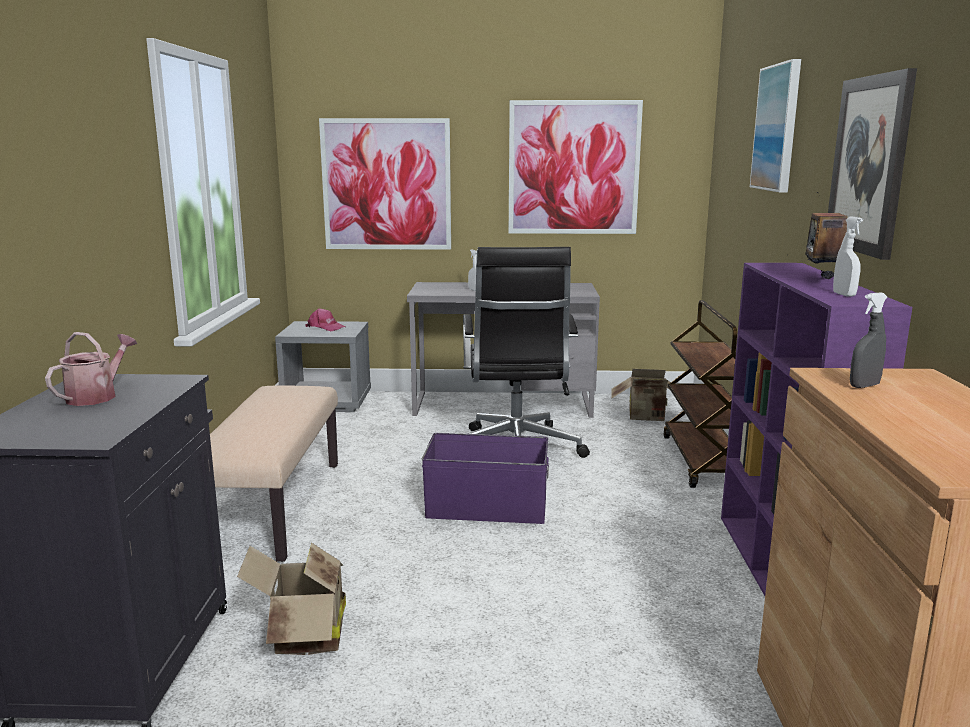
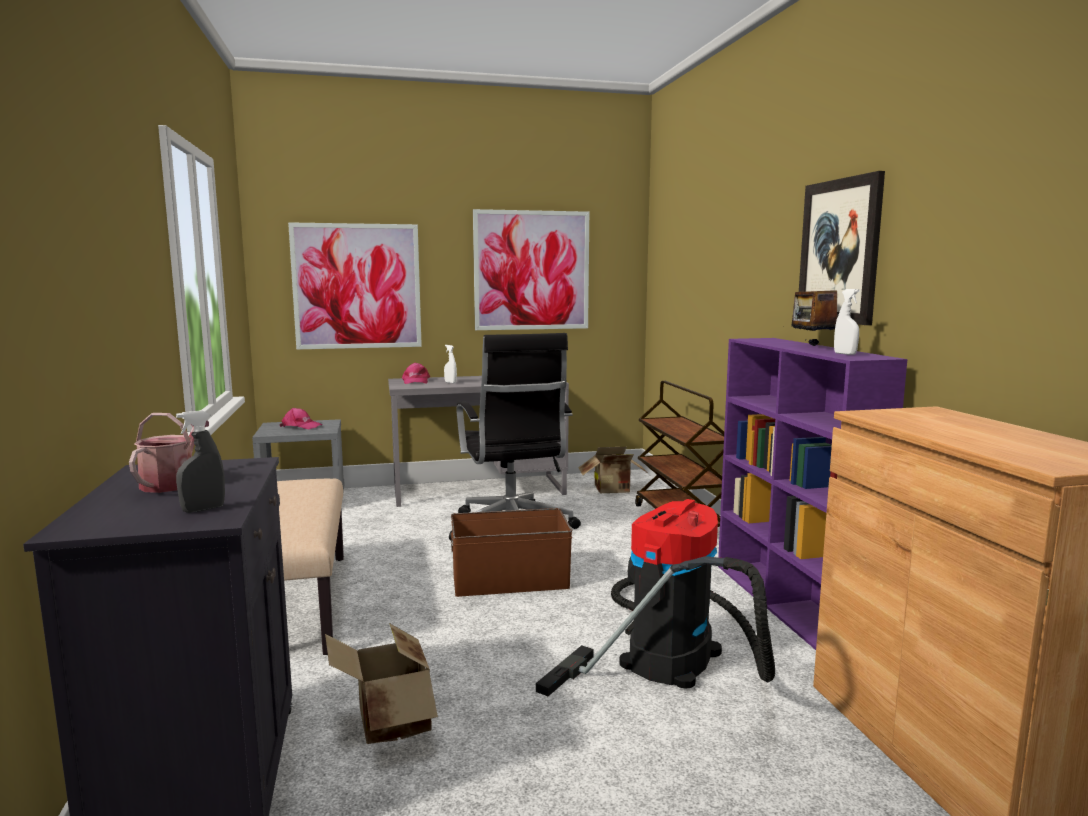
camera: 15 degrees left, 5 degrees down
purple storage box [422,433,549,524] -> brown storage box [451,508,573,597]
picture [750,59,801,192] -> none
grey spray bottle [850,292,887,388] -> grey spray bottle moved to [176,410,225,513]
none -> pink cap [402,363,430,384]
none -> vacuum cleaner [536,499,775,696]

